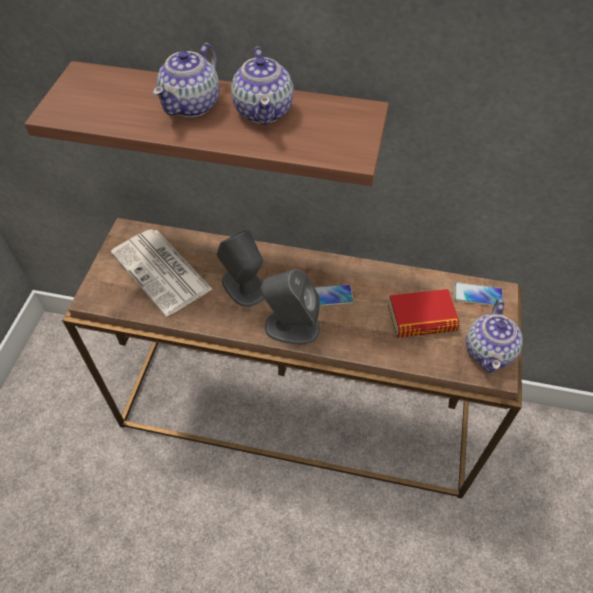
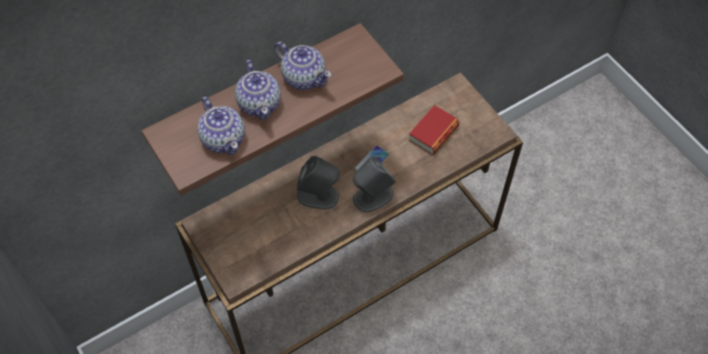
camera: 45 degrees left, 5 degrees up
newspaper [111,229,213,316] -> none
phone [454,282,503,306] -> none
teapot [466,300,523,373] -> teapot moved to [197,96,245,155]

